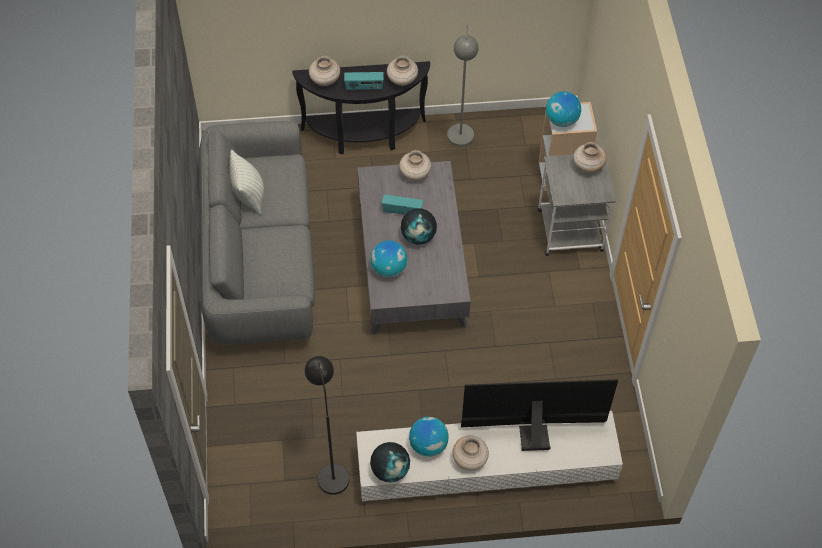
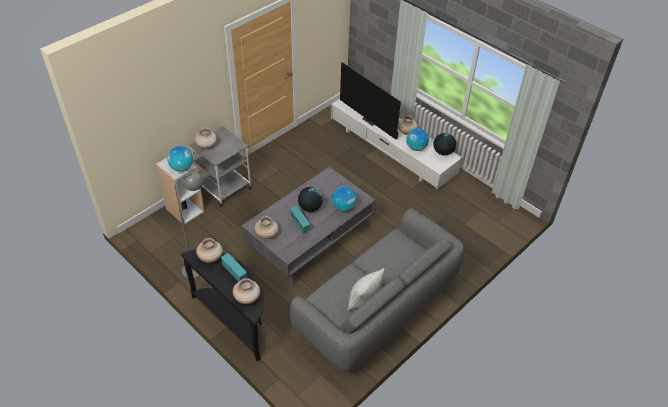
camera: 130 degrees left, 10 degrees down
black floor lamp [305,356,350,495] -> none

